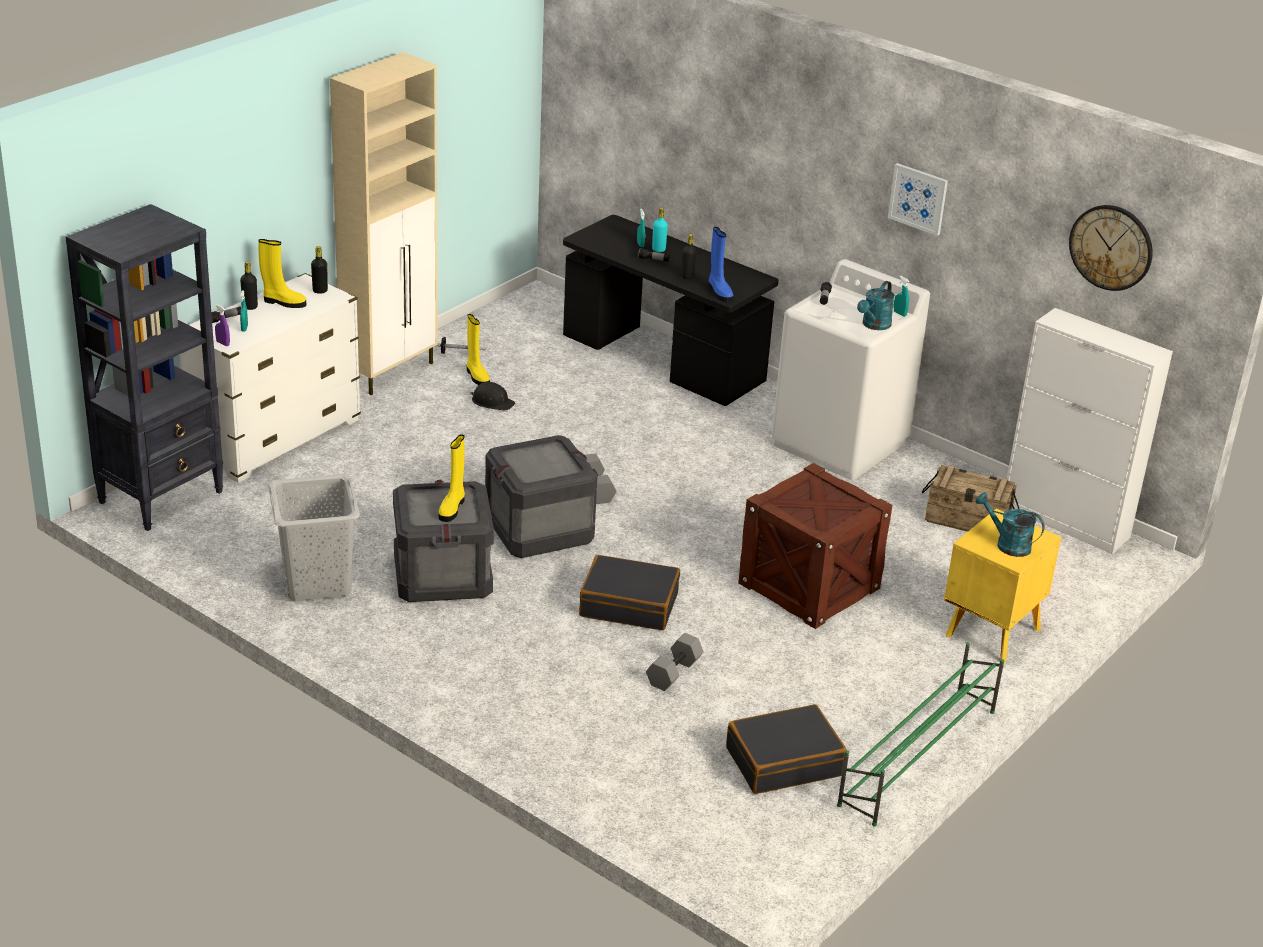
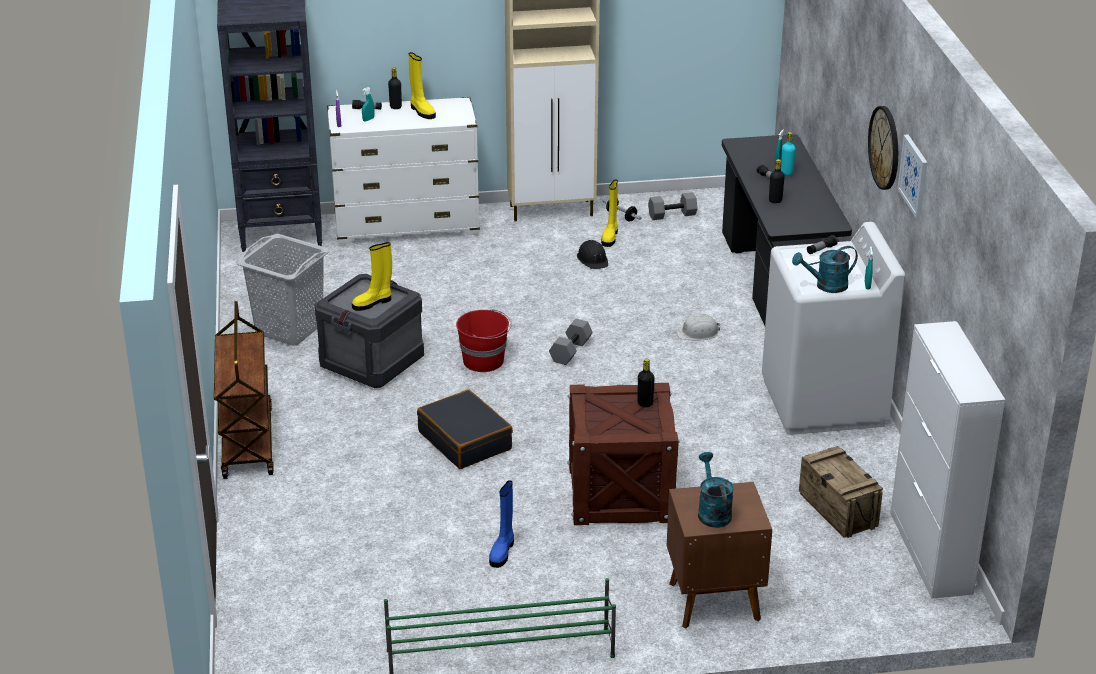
camera: 45 degrees right, 0 degrees up
black bottle [311,246,328,294] -> black bottle moved to [637,359,655,407]
crate [485,435,597,558] -> red bucket [456,309,512,372]
grey dumbbell [646,633,704,691] -> grey dumbbell moved to [648,192,697,220]
blue boot [708,227,734,302] -> blue boot moved to [489,480,514,568]
black suitcase [726,704,846,794] -> none
yellow nightstand [944,509,1061,663] -> brown nightstand [667,482,772,628]
wall clock [1069,205,1153,291] -> wall clock moved to [868,106,898,190]
none -> brown cart [214,301,274,479]
none -> white hard hat [675,314,720,341]

